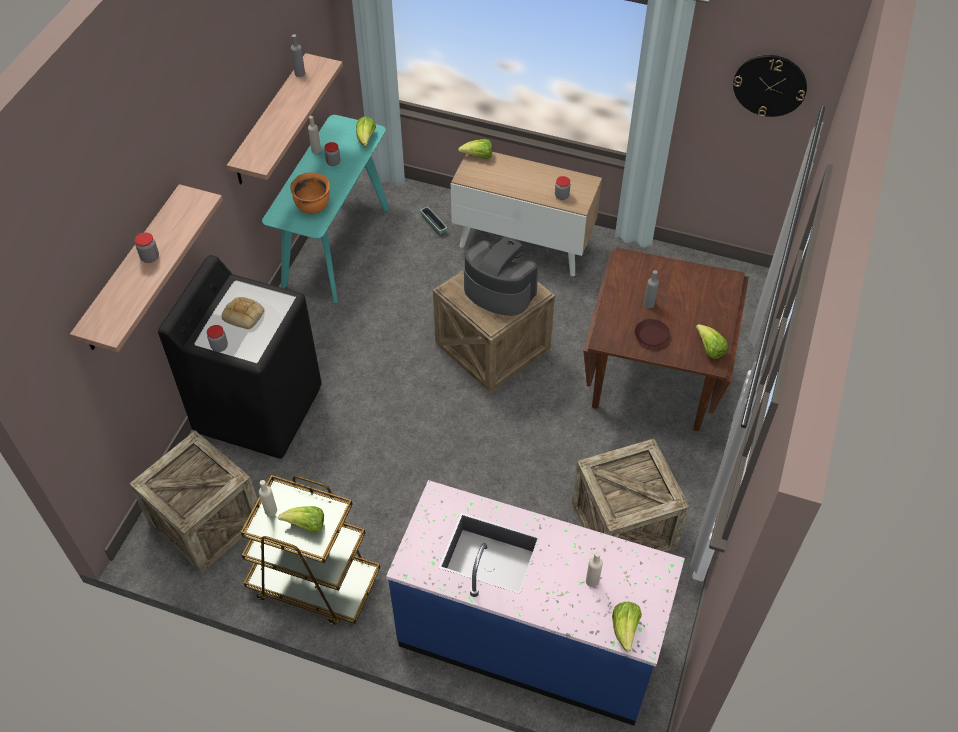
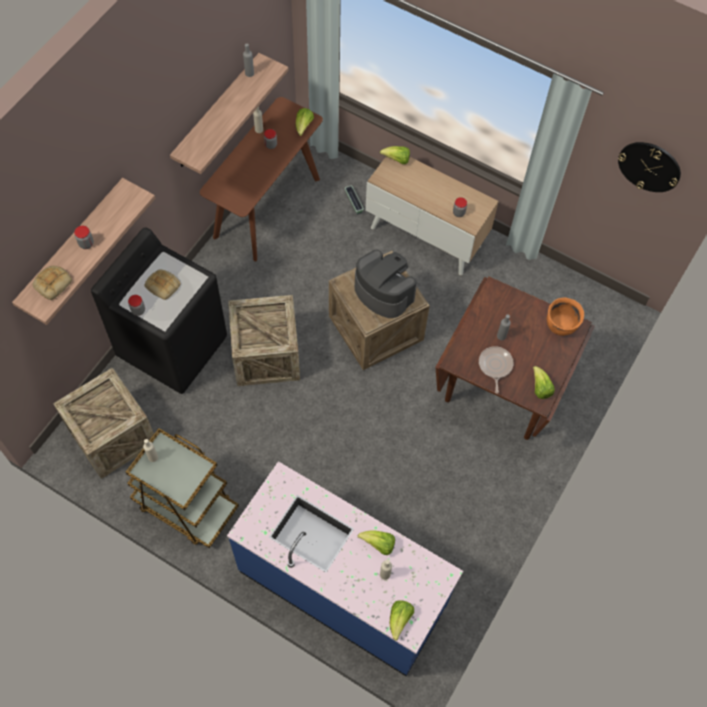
camera: 10 degrees right, 10 degrees up
turquoise console table [262,115,390,303] -> brown console table [200,97,323,261]
lettuce [278,506,324,533] -> lettuce moved to [358,530,395,555]
orange cooking pot [290,172,330,214] -> orange cooking pot moved to [547,297,584,336]
crate [572,439,690,552] -> crate moved to [228,295,300,386]
brown plate [635,319,670,347] -> frying pan [479,346,514,394]
none -> bread [32,266,72,300]

